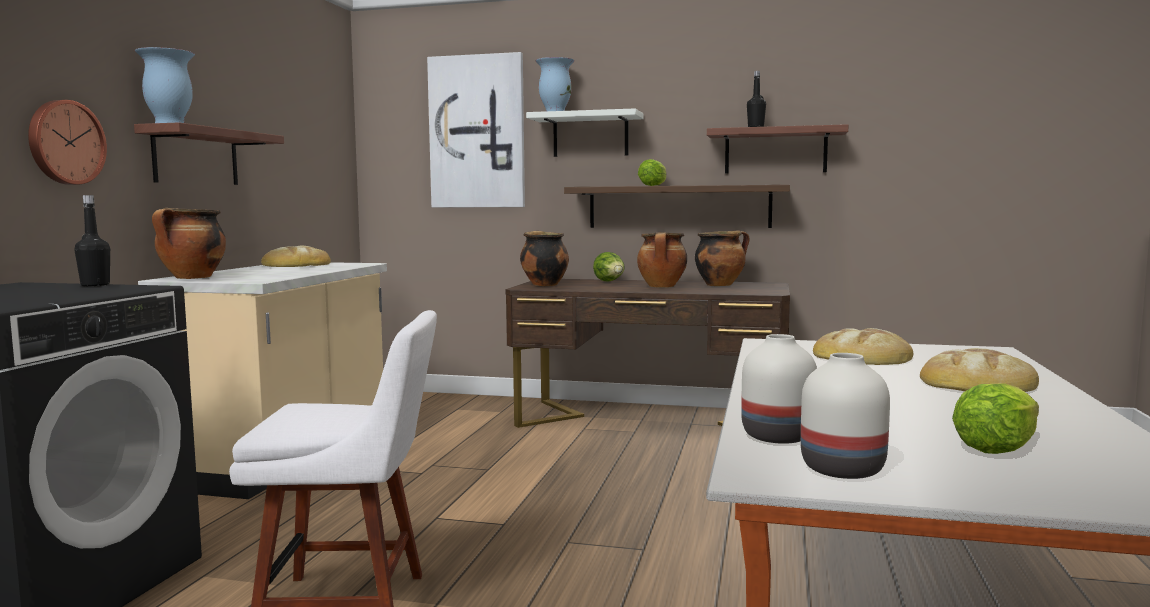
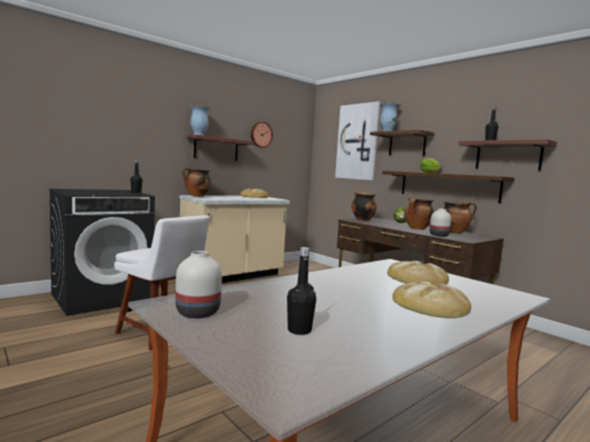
camera: 35 degrees right, 0 degrees up
wall clock [28,100,107,185] -> wall clock moved to [251,122,273,148]
white shelf [526,108,644,157] -> brown shelf [370,130,435,156]
white vase [741,334,817,444] -> white vase moved to [430,208,451,237]
lettuce [952,383,1039,454] -> black bottle [287,247,316,335]

